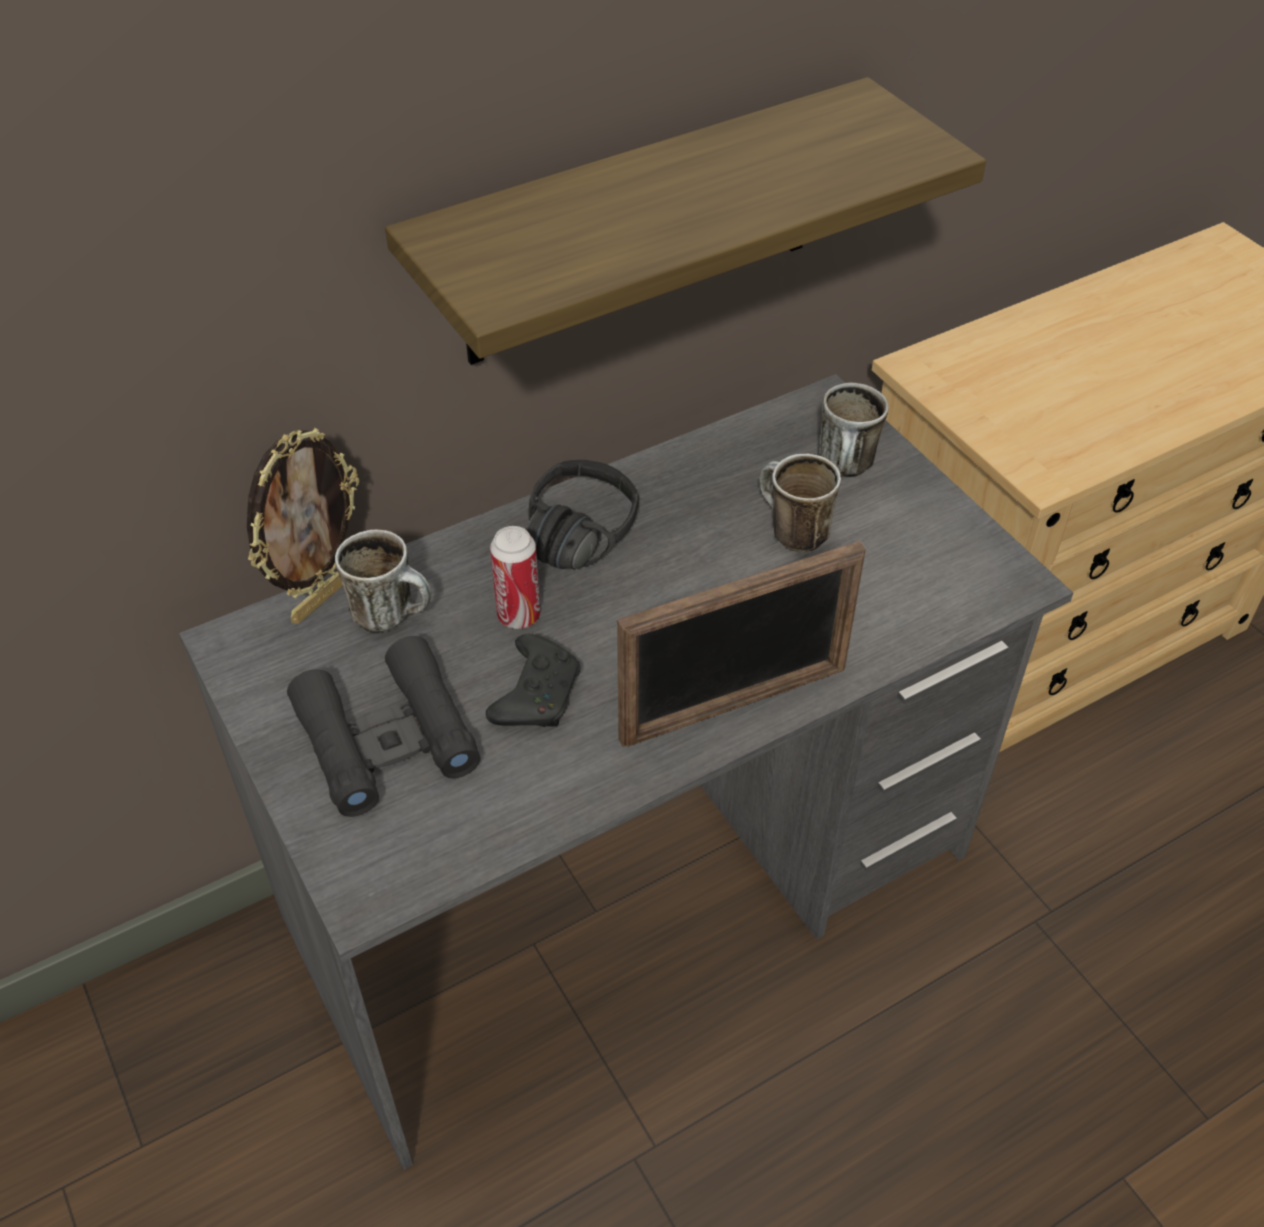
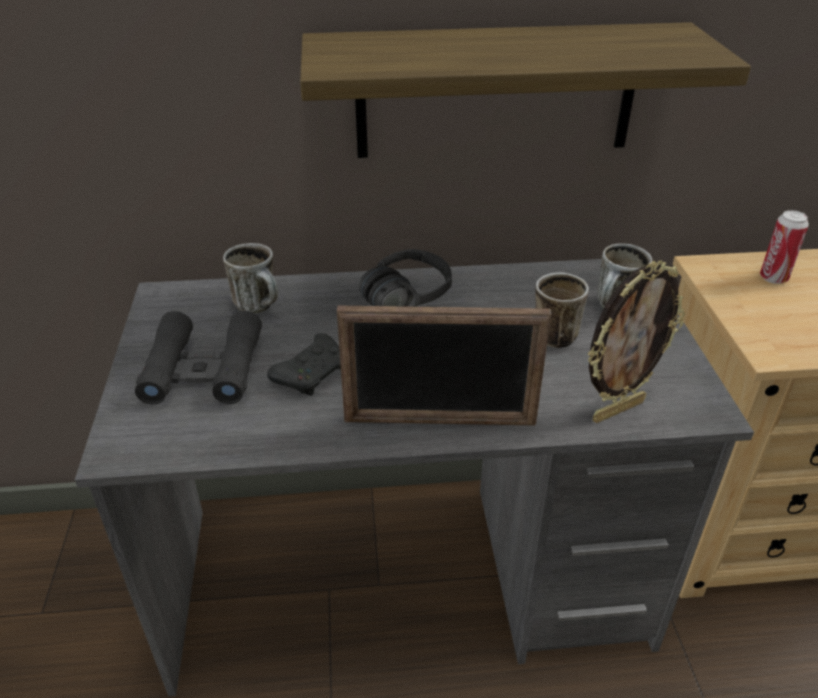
camera: 25 degrees right, 10 degrees down
picture frame [247,427,359,624] -> picture frame moved to [588,260,685,423]
can [490,526,541,629] -> can moved to [760,210,809,284]

